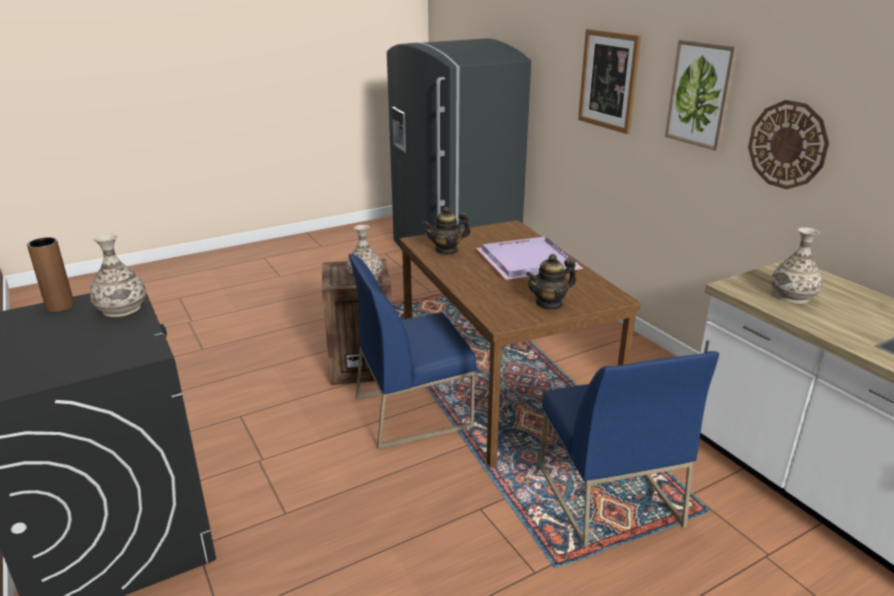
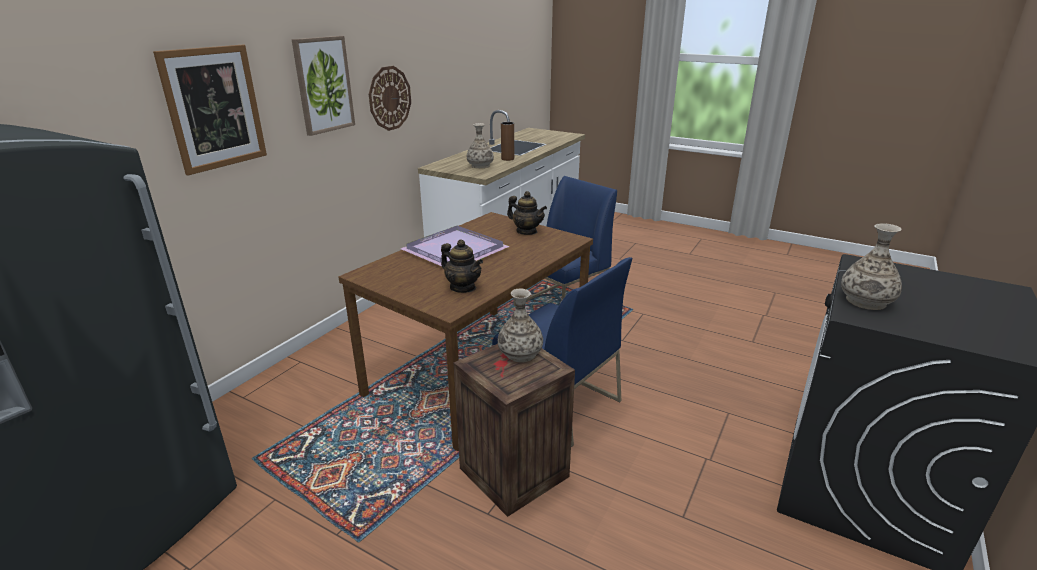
camera: 120 degrees left, 0 degrees up
brown vase [27,237,74,312] -> brown vase moved to [501,122,514,161]

